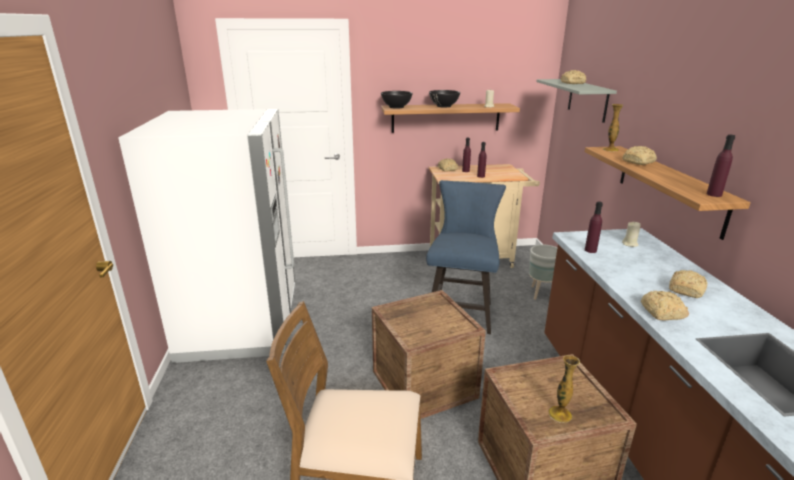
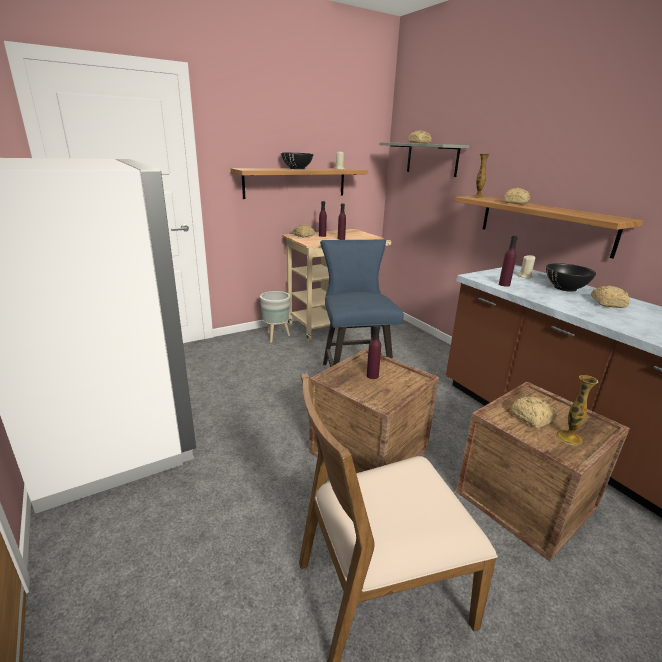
camera: 25 degrees left, 0 degrees up
black bowl [381,91,413,109] -> black bowl moved to [546,263,596,292]
grey planter [529,245,557,300] -> grey planter moved to [260,291,290,343]
bread [641,291,689,320] -> bread moved to [510,396,557,428]
purple bottle [707,134,735,197] -> purple bottle moved to [367,325,381,379]

